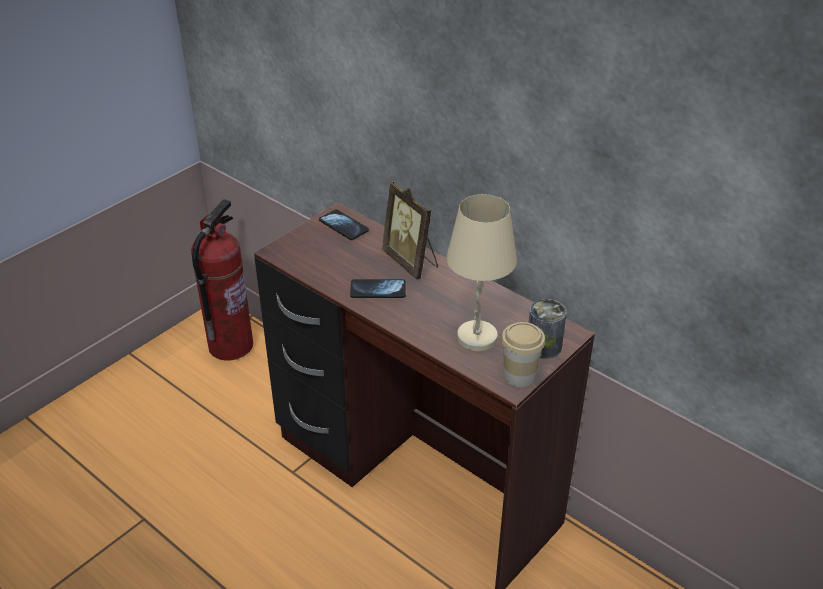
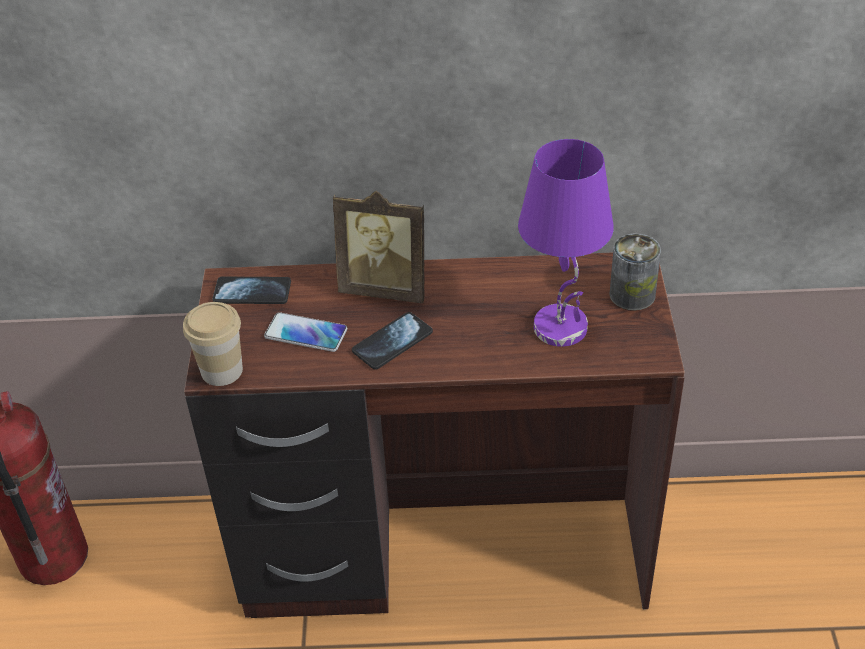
camera: 40 degrees left, 5 degrees up
beige table lamp [446,194,517,351] -> purple table lamp [518,139,614,347]
cup [501,322,545,387] -> cup moved to [183,302,243,386]
none -> phone [264,312,347,352]

